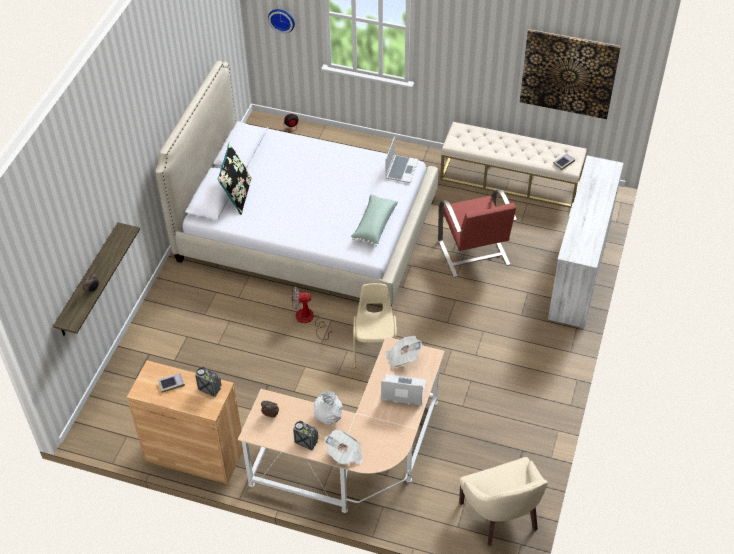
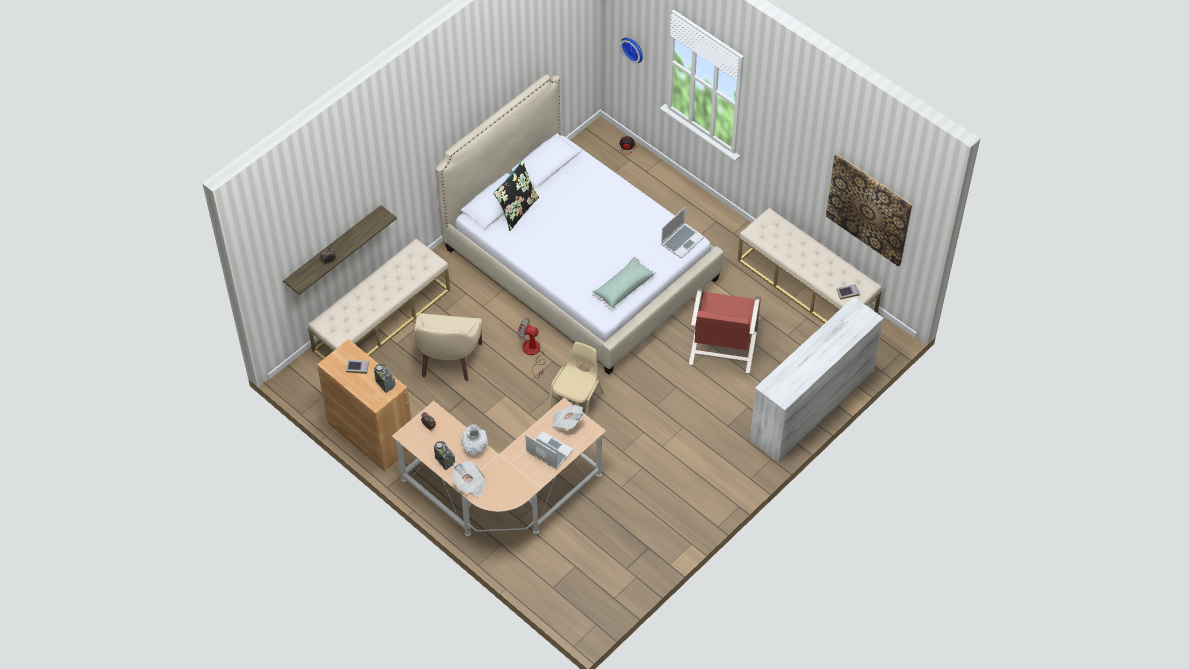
camera: 25 degrees right, 5 degrees up
beige armchair [459,457,548,546] -> beige armchair moved to [414,313,482,381]
none -> beige bench [308,239,450,359]

